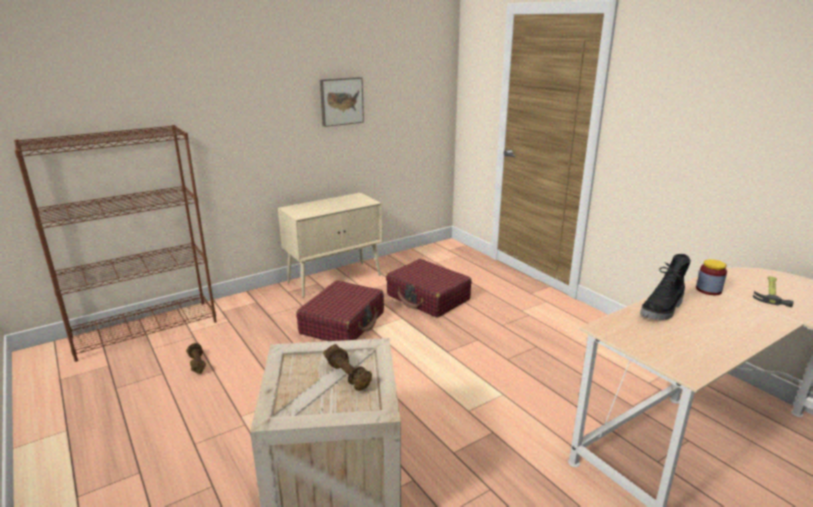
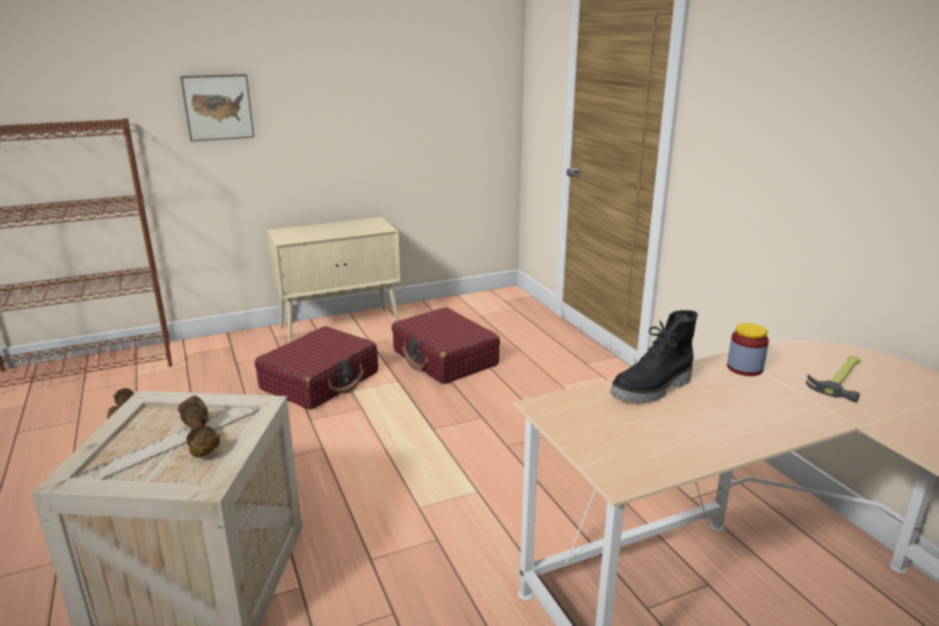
camera: 10 degrees right, 0 degrees up
picture [320,77,364,127] -> picture moved to [180,74,254,141]

